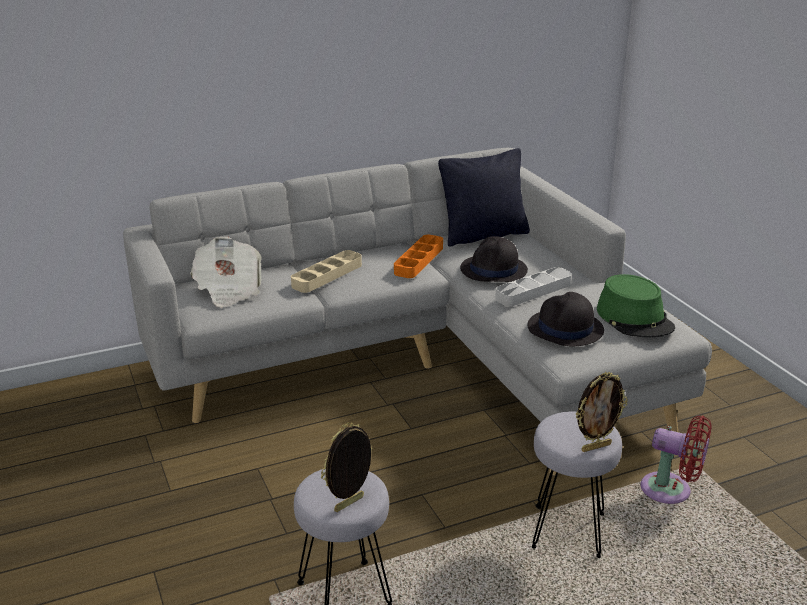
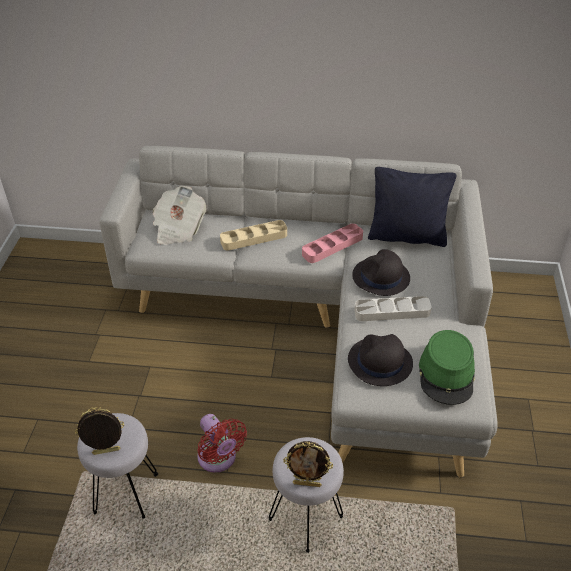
camera: 30 degrees right, 15 degrees up
orange tray [394,235,443,278] -> pink tray [302,224,363,263]
red fan [641,416,712,504] -> red fan moved to [197,414,247,473]

